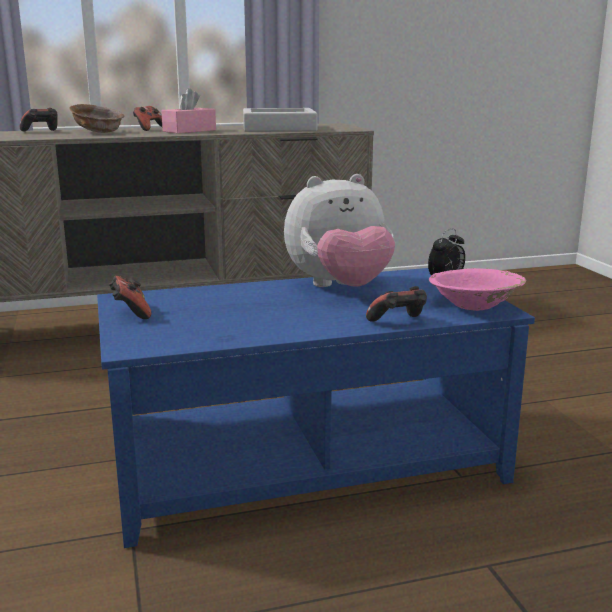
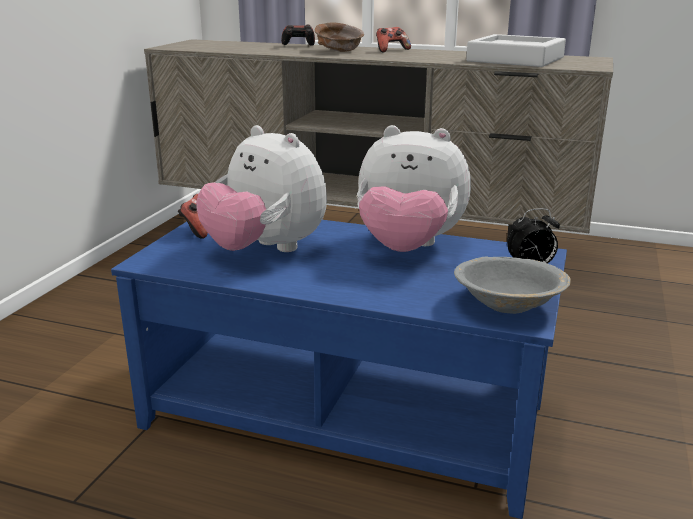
camera: 35 degrees right, 5 degrees up
pink tissue box [161,88,216,133] -> none
game controller [366,286,427,322] -> none
pink bowl [429,268,526,311] -> grey bowl [454,256,571,314]
none -> plush toy [196,125,327,252]

